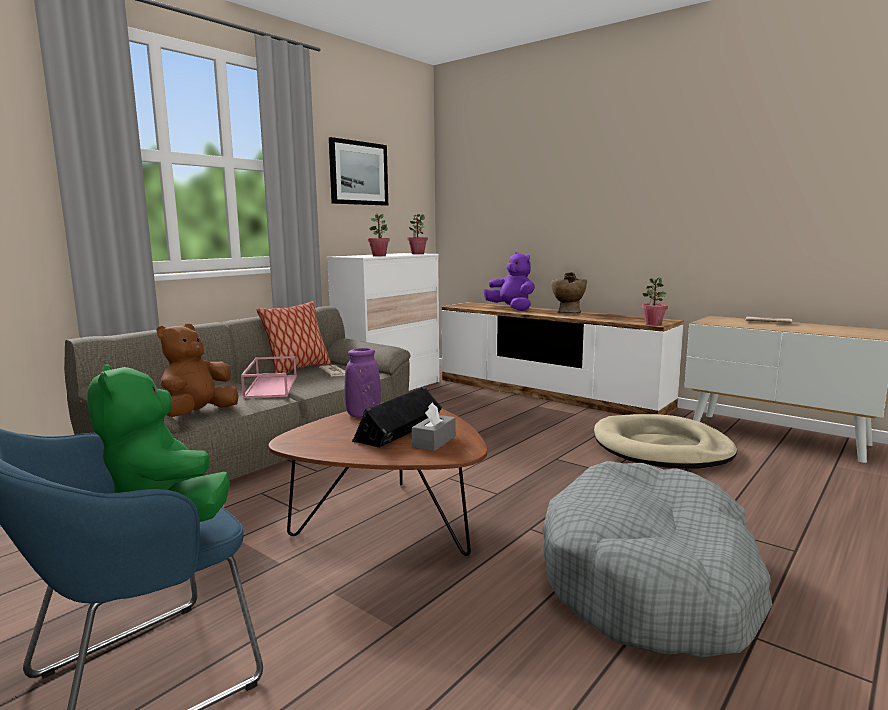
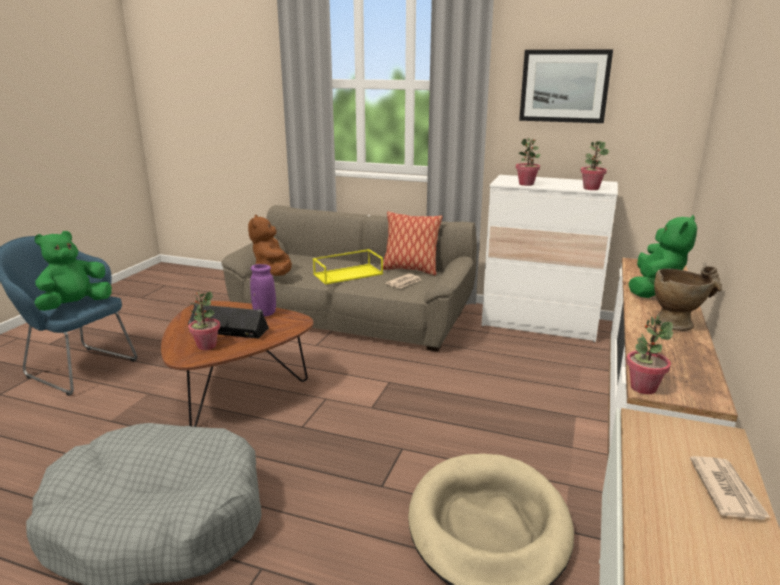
camera: 70 degrees right, 10 degrees up
brown plush toy [157,324,239,417] -> brown plush toy turned 105 degrees counterclockwise [248,215,292,276]
pink tray [241,356,297,399] -> yellow tray [313,249,383,285]
grey tissue box [412,402,456,451] -> potted plant [188,291,220,350]
purple plush toy [484,252,535,311] -> green plush toy [628,215,697,298]

